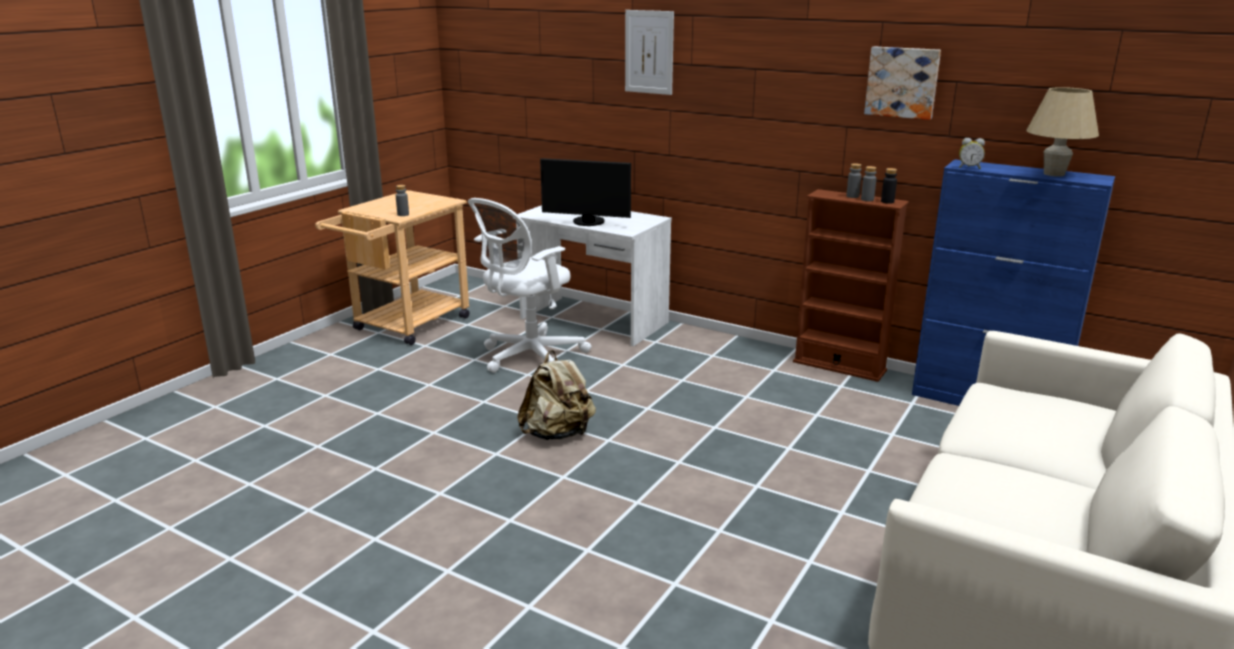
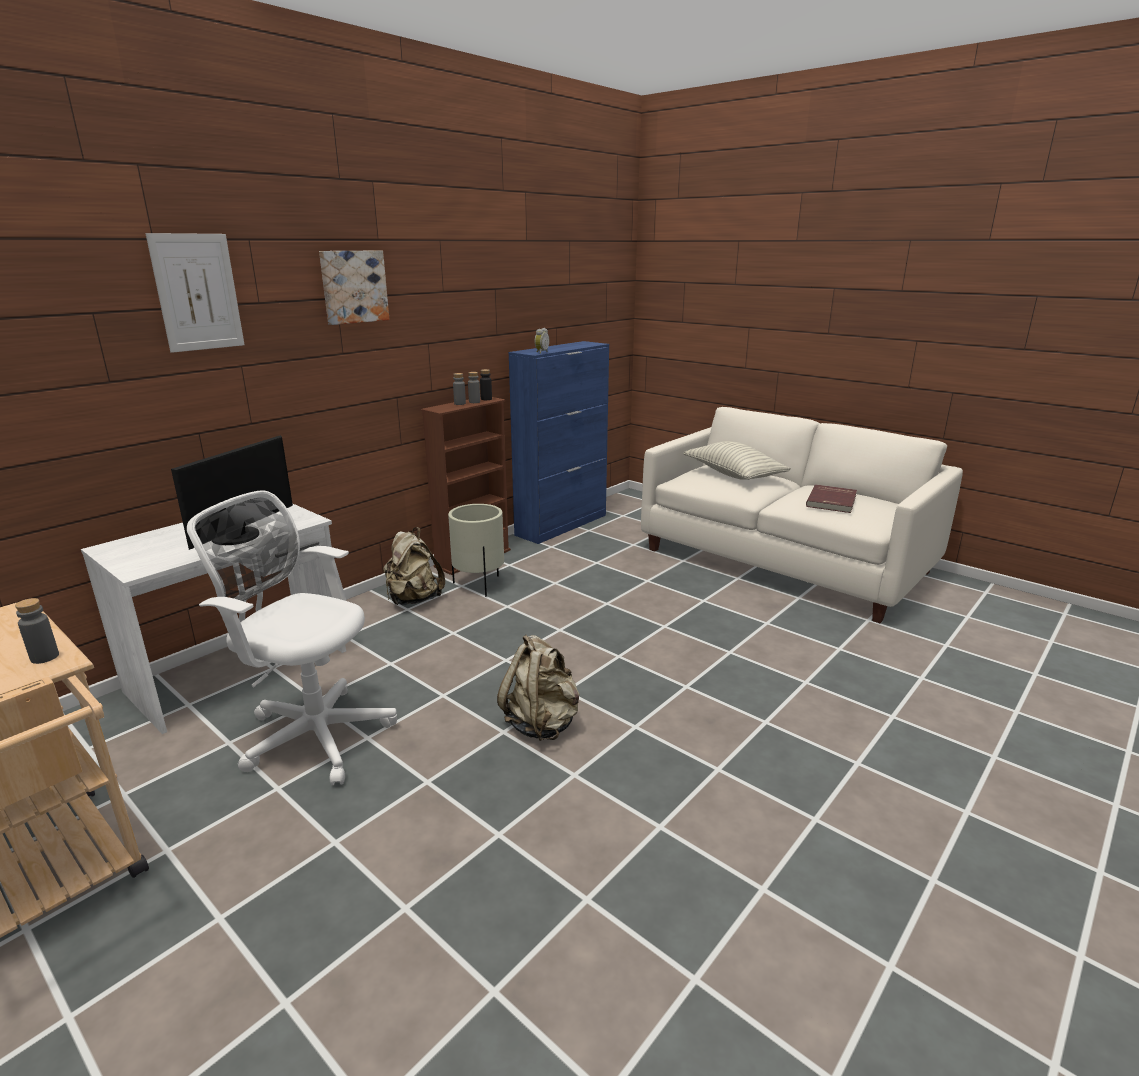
camera: 80 degrees left, 0 degrees up
white office chair [468,198,591,373] -> white office chair turned 150 degrees clockwise [187,490,397,785]
picture [864,46,941,120] -> picture moved to [319,250,389,325]
beige table lamp [1027,87,1099,177] -> none
none -> beige backpack [383,527,445,605]
none -> beige planter [448,504,504,597]
none -> pillow [683,441,791,480]
none -> red book [806,485,857,513]

